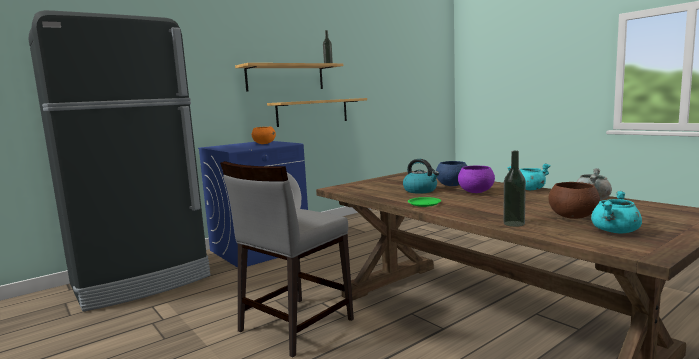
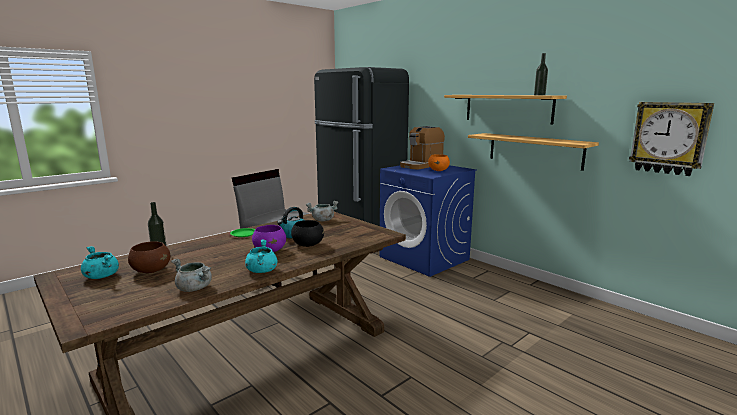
camera: 85 degrees right, 5 degrees up
blue bowl [436,161,467,186] -> black bowl [291,220,324,247]
none -> grey cooking pot [306,201,338,221]
none -> coffee machine [400,126,445,169]
none -> wall clock [629,102,714,176]

